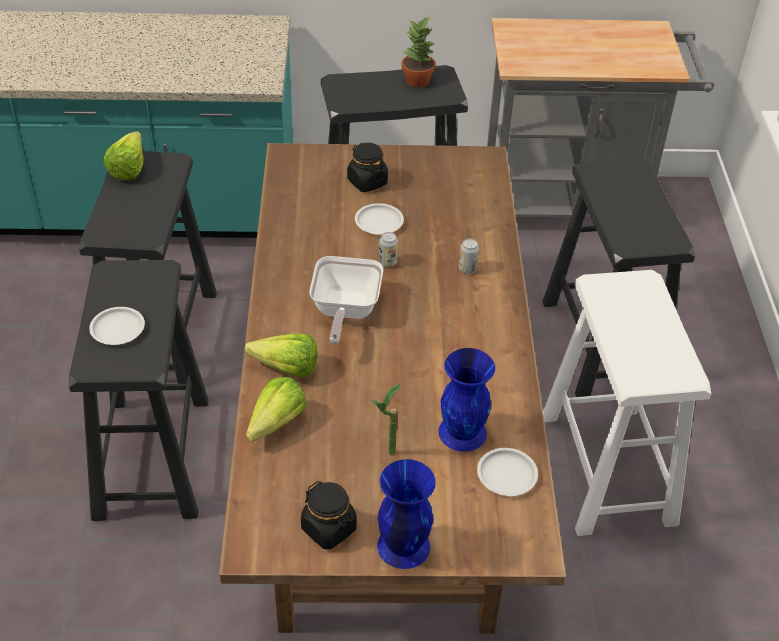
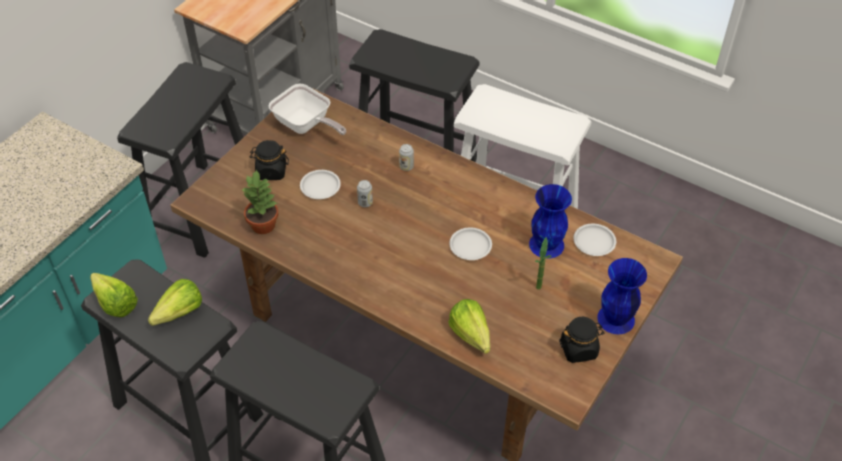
camera: 55 degrees left, 5 degrees up
white plate [89,307,145,345] -> white plate moved to [449,227,492,260]
lettuce [245,334,318,378] -> lettuce moved to [148,279,202,326]
frying pan [309,256,383,344] -> frying pan moved to [269,84,346,135]
potted plant [401,16,436,87] -> potted plant moved to [240,169,278,234]

